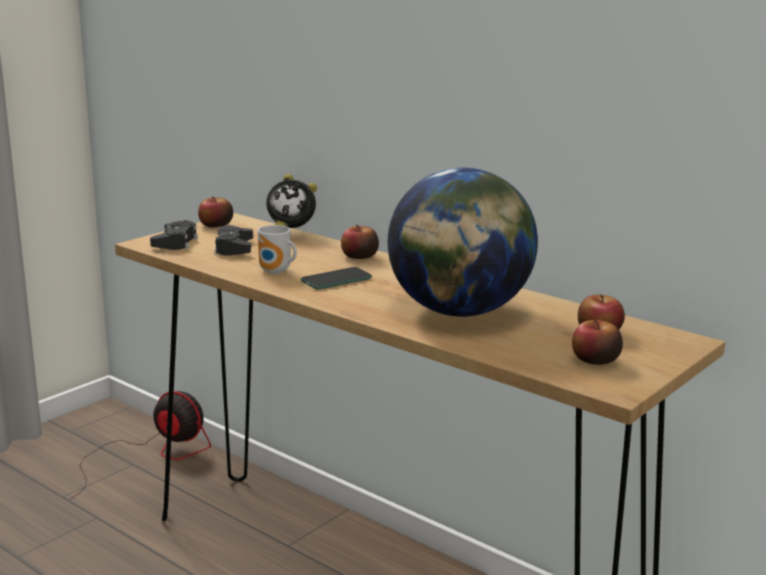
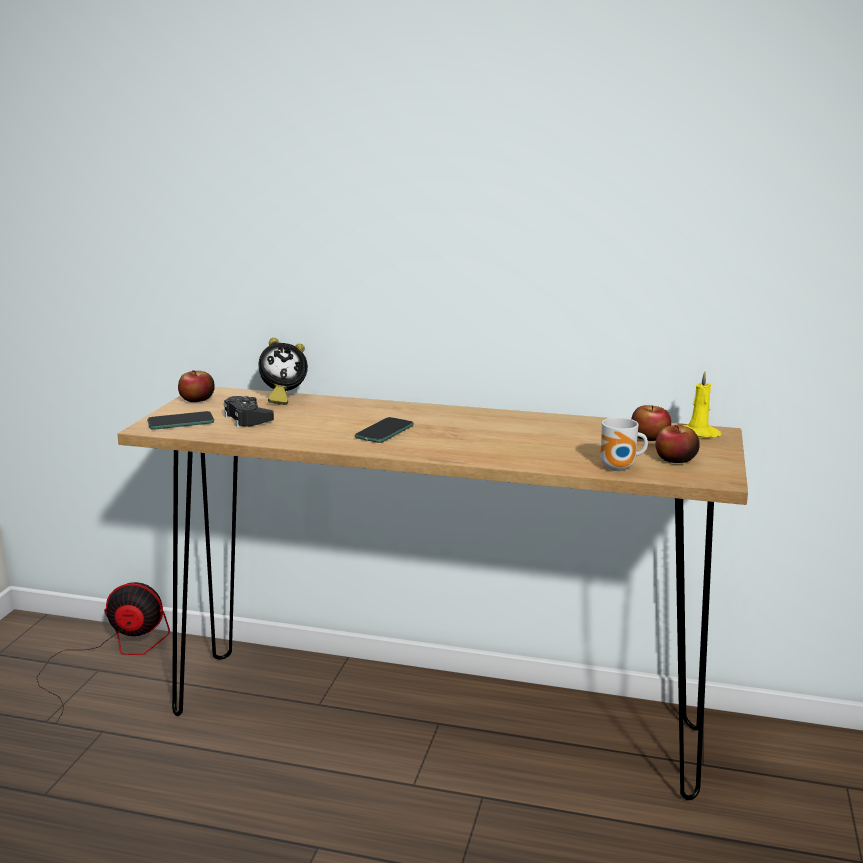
camera: 25 degrees left, 0 degrees up
black game controller [150,220,198,250] -> phone [147,411,214,430]
mug [258,225,297,274] -> mug moved to [600,417,648,471]
apple [341,225,379,259] -> none
globe [388,167,538,317] -> none
none -> yellow candle [683,372,722,438]

